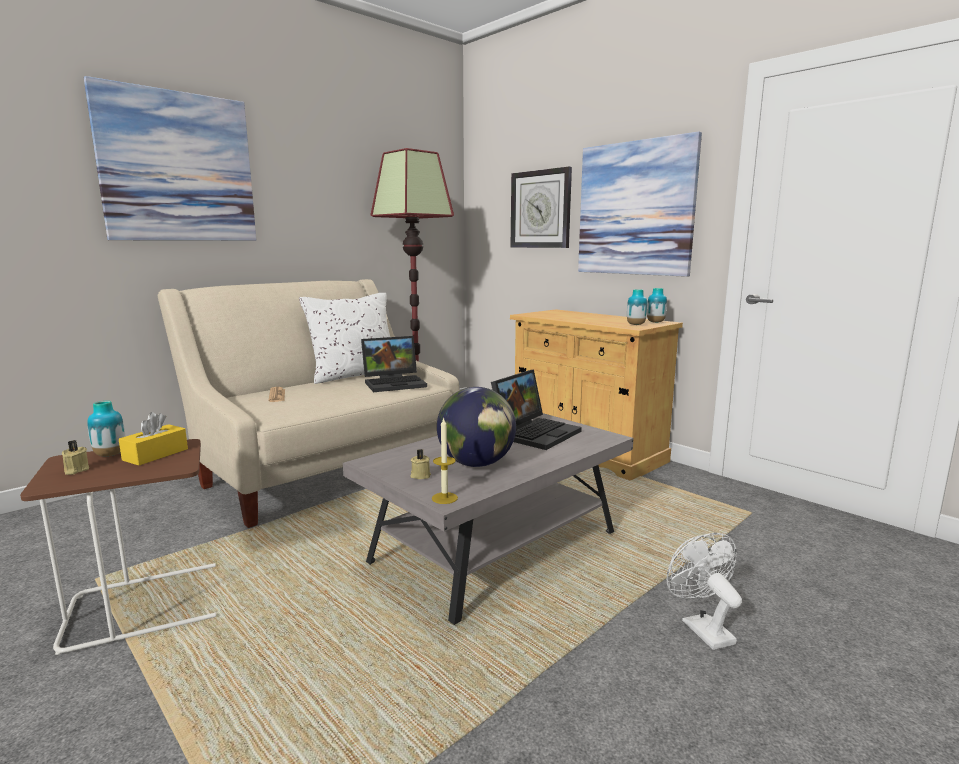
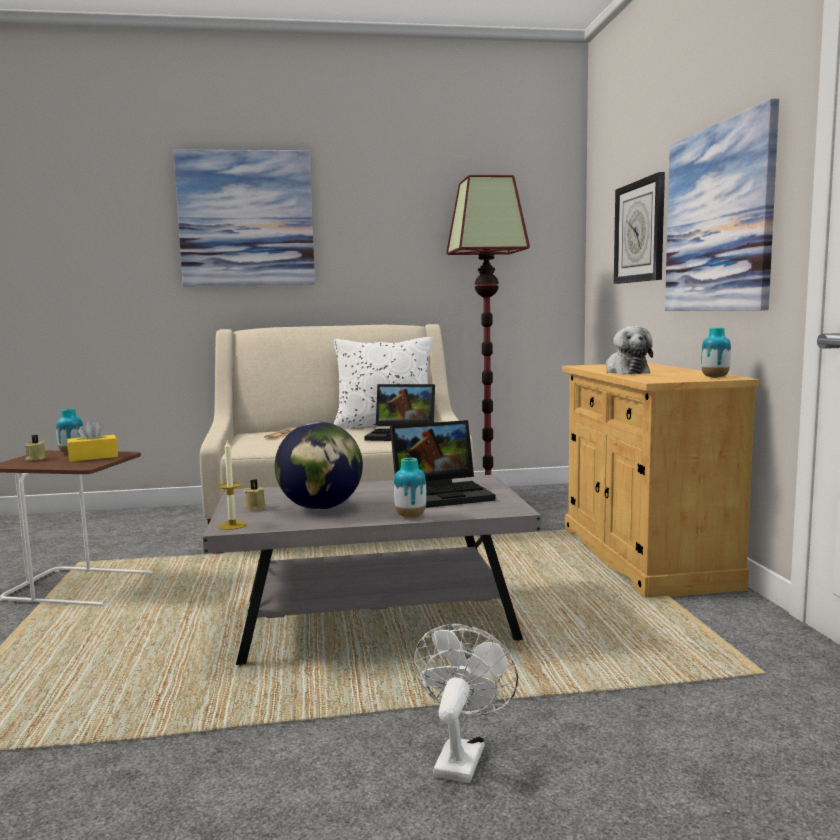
camera: 35 degrees right, 5 degrees down
vase [627,289,647,325] -> vase moved to [394,458,427,518]
none -> plush toy [606,326,653,374]

